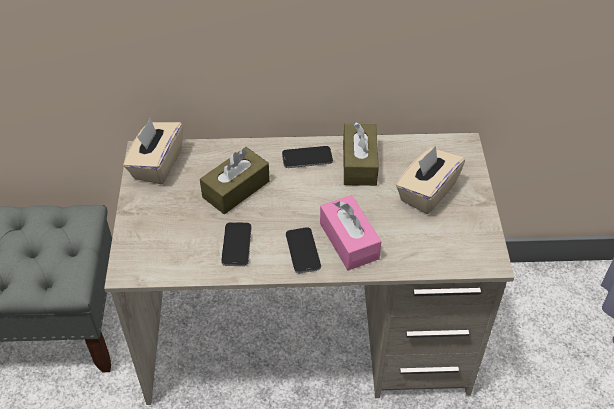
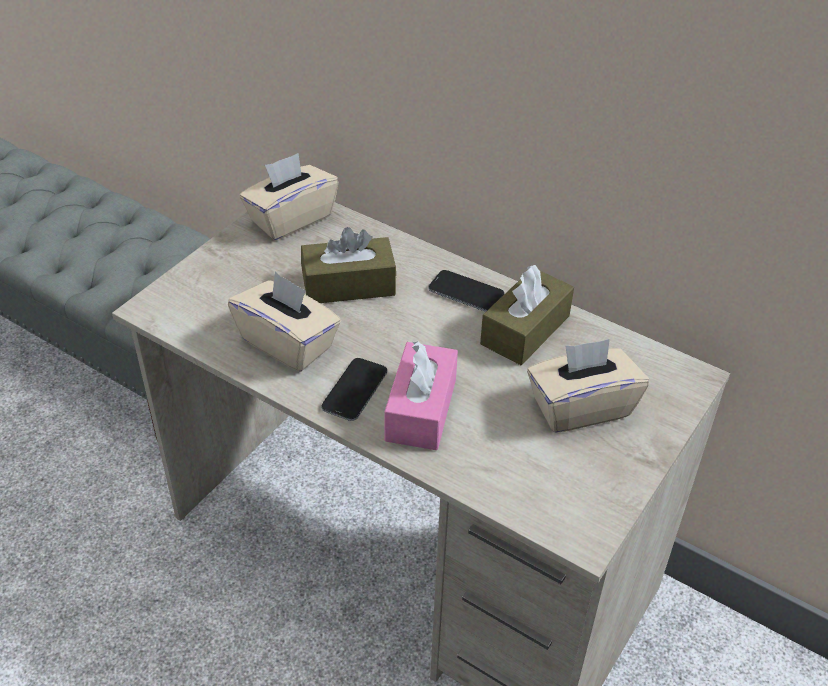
camera: 35 degrees right, 5 degrees down
phone [221,222,252,266] -> beige tissue box [228,271,341,372]

